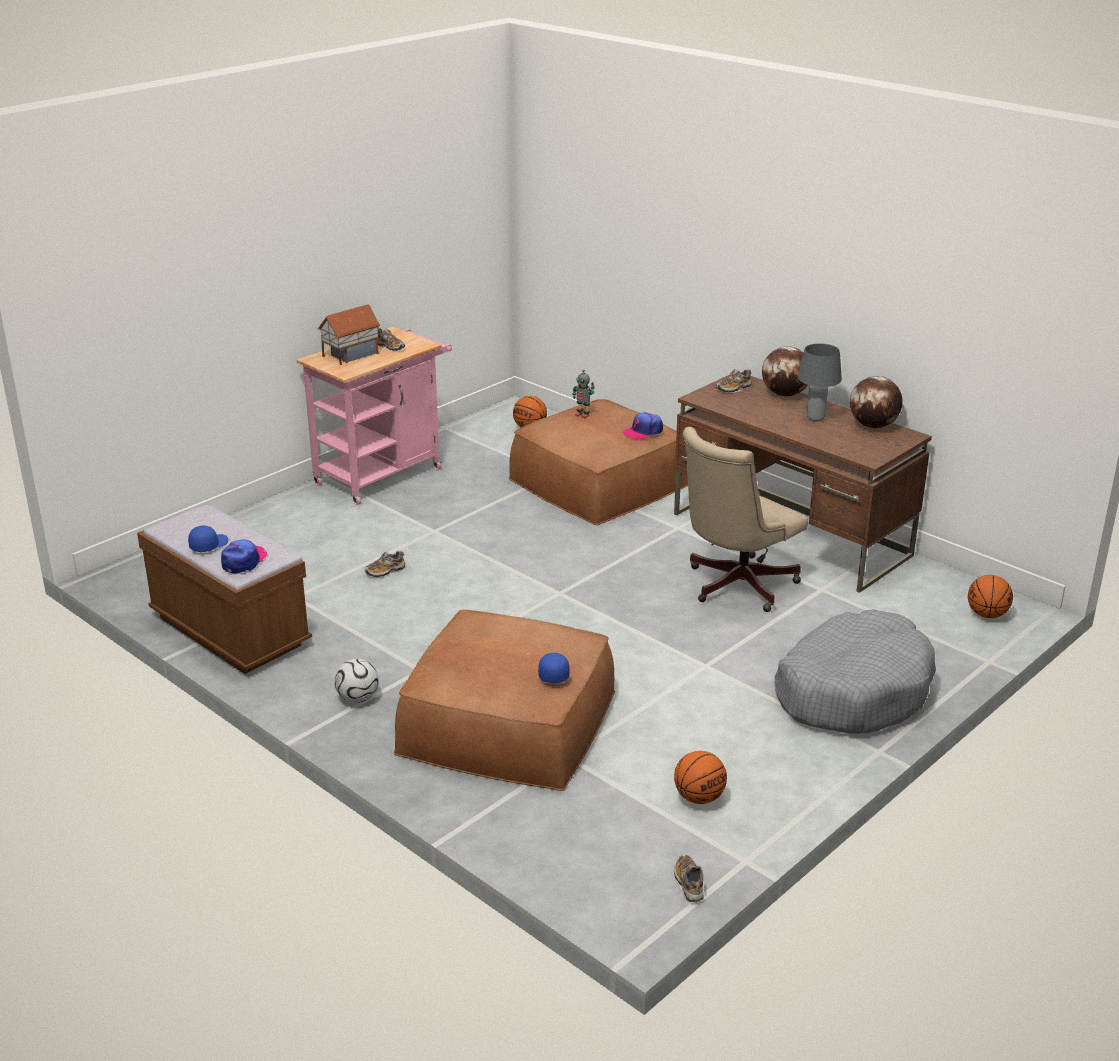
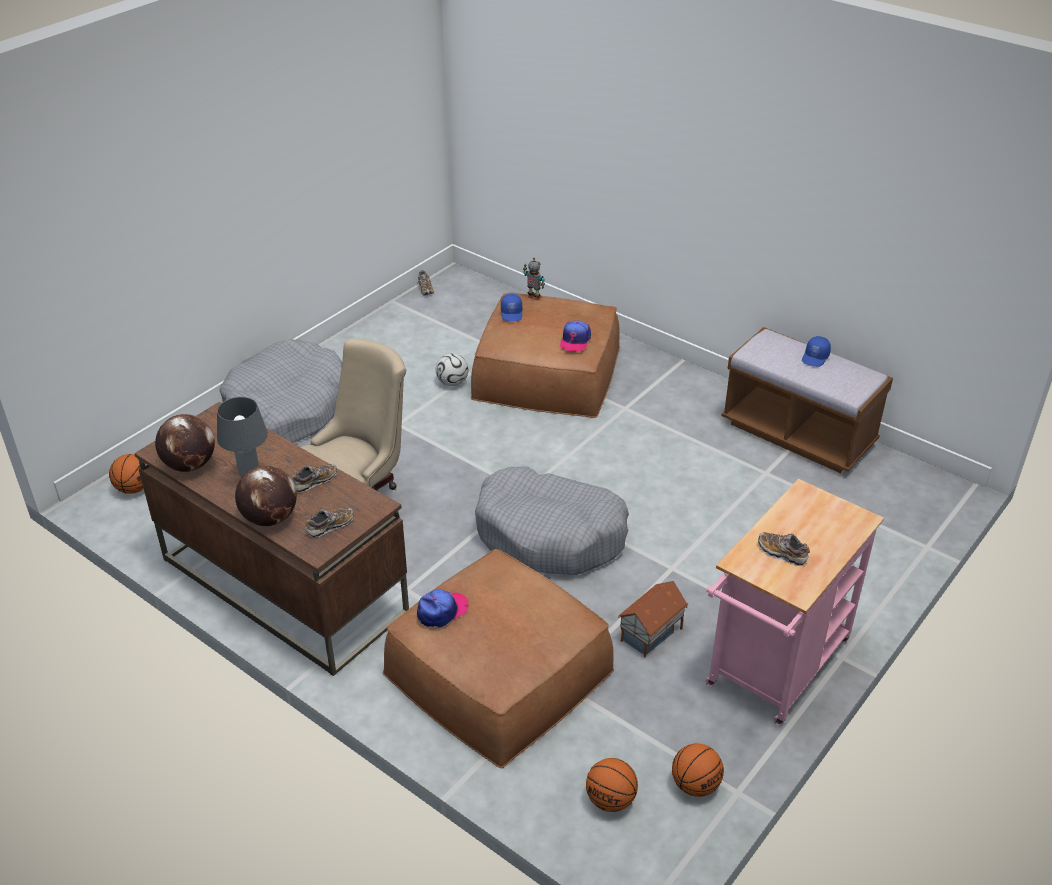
camera: 175 degrees right, 10 degrees up
cap [221,540,267,574] -> cap moved to [560,321,591,352]
toy house [317,304,380,365] -> toy house moved to [618,581,688,657]
football [335,659,379,703] -> football moved to [436,353,468,386]
shoe [365,551,406,577] -> shoe moved to [292,464,337,492]
toy robot [572,369,595,418] -> toy robot moved to [523,257,545,300]
basketball [674,751,727,804] -> basketball moved to [672,743,724,797]
none -> grey dog bed [475,467,629,575]

